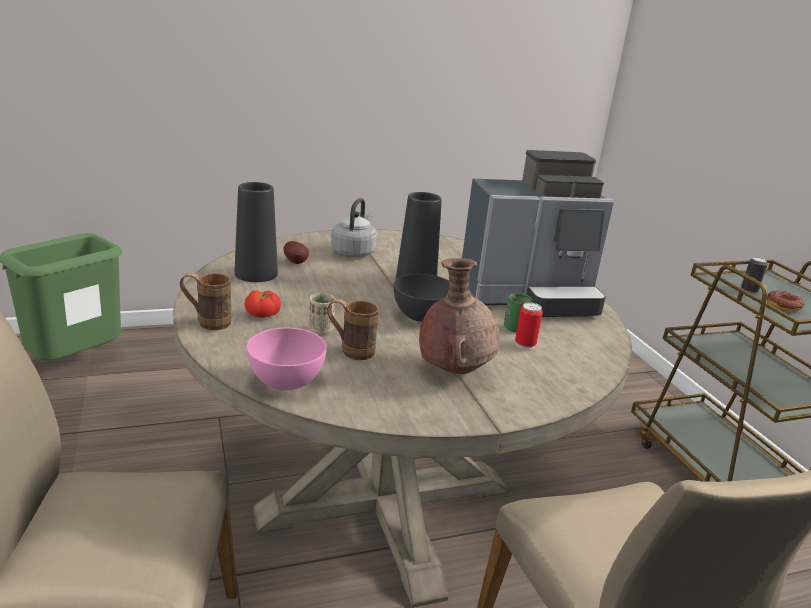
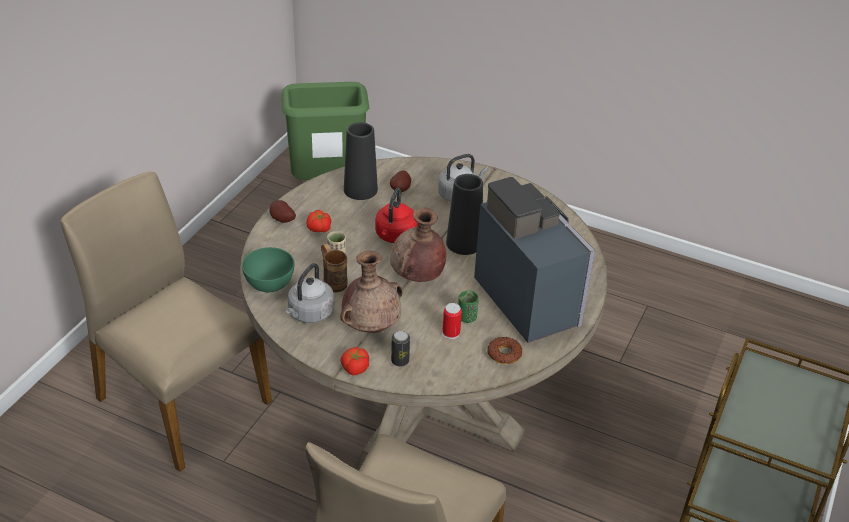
camera: 45 degrees right, 15 degrees up
brown mug [180,273,232,330] -> potato [269,200,296,223]
pink bowl [247,328,327,390] -> green bowl [242,247,294,292]
grey bowl [394,274,449,322] -> brown vase [390,208,446,282]
coffee machine [462,150,615,317] -> coffee machine turned 150 degrees counterclockwise [474,177,595,343]
can [741,257,768,293] -> can moved to [391,331,410,367]
donut [767,291,805,311] -> donut moved to [487,337,522,364]
none -> grey kettle [286,263,334,323]
none -> tomato [341,347,369,375]
none -> red kettle [375,188,418,243]

